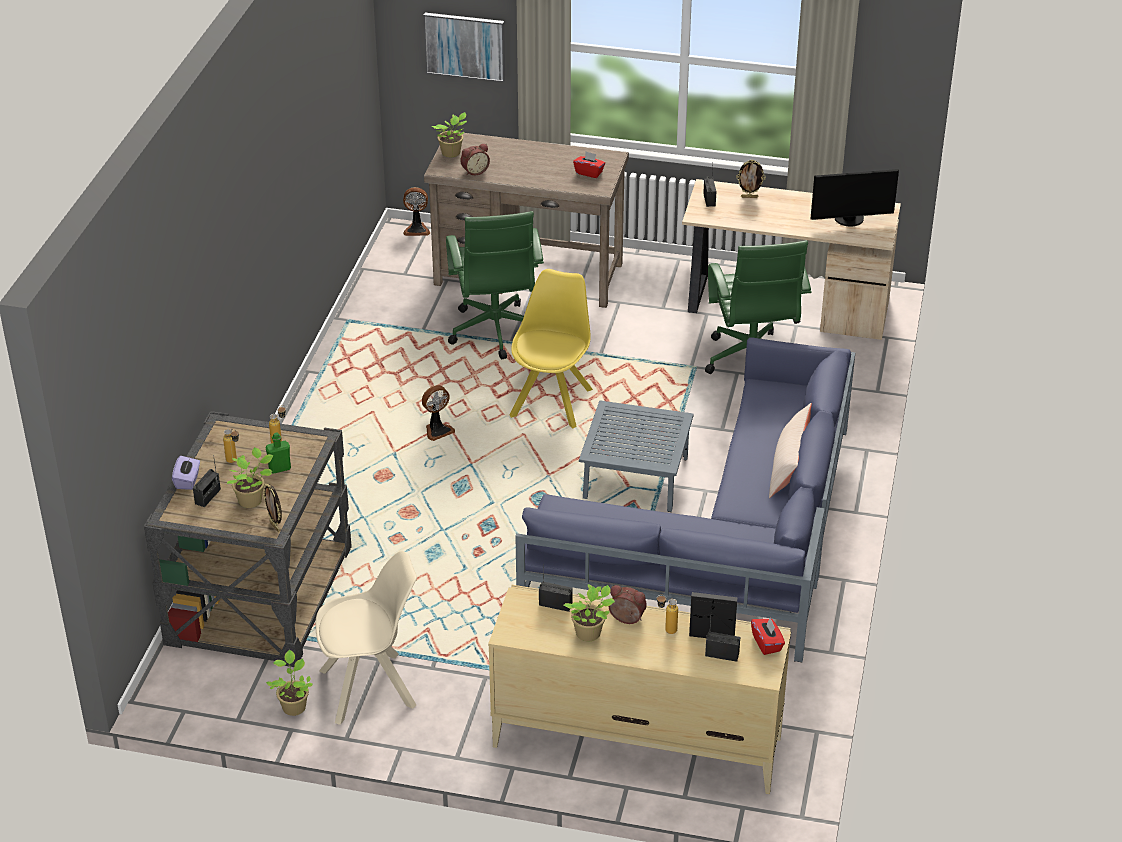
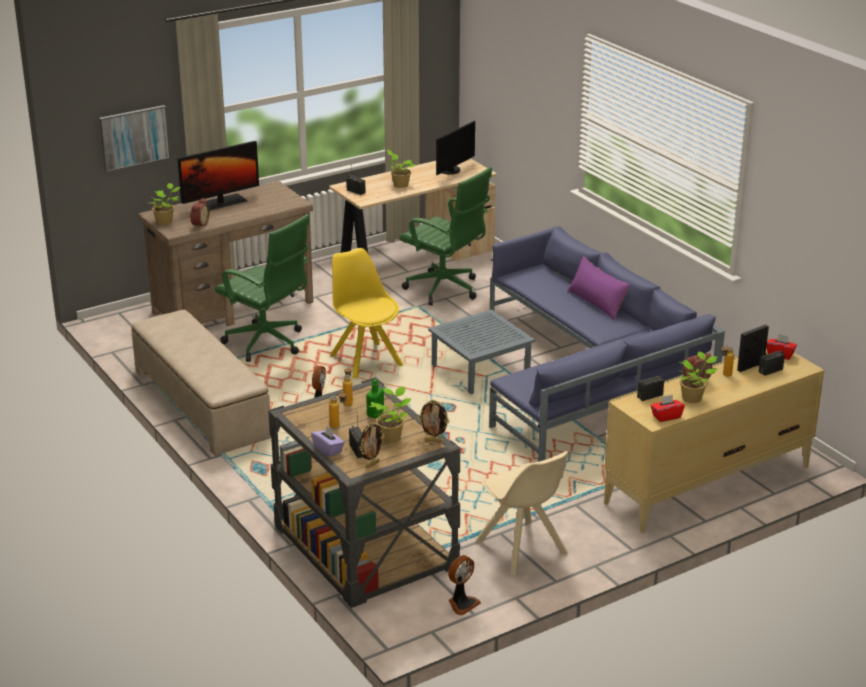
camera: 45 degrees left, 10 degrees down
potted plant [266,650,313,716] -> potted plant moved to [387,150,415,188]
beige chair [315,551,417,725] -> beige chair turned 120 degrees clockwise [475,451,568,575]
fan [403,187,430,236] -> fan moved to [448,555,481,615]
red tissue box [573,152,605,178] -> red tissue box moved to [651,395,685,422]
picture frame [736,160,766,198] -> picture frame moved to [360,422,385,468]
beige pillow [769,403,812,498] -> purple pillow [567,256,631,320]
none -> beige bench [131,310,271,456]
none -> monitor [177,141,259,210]

